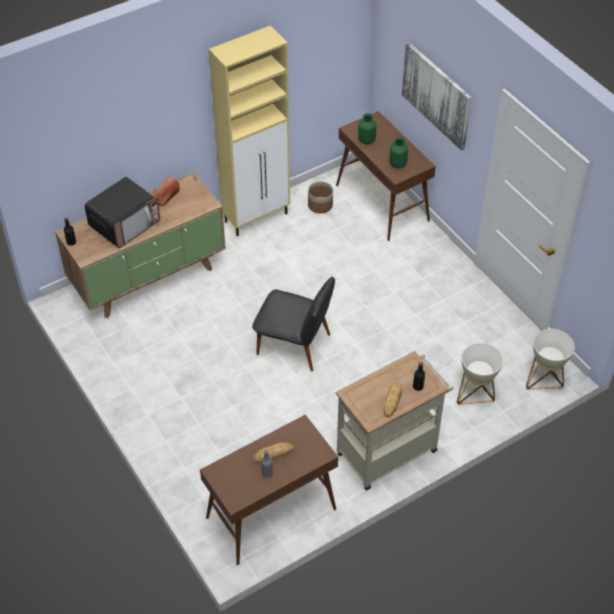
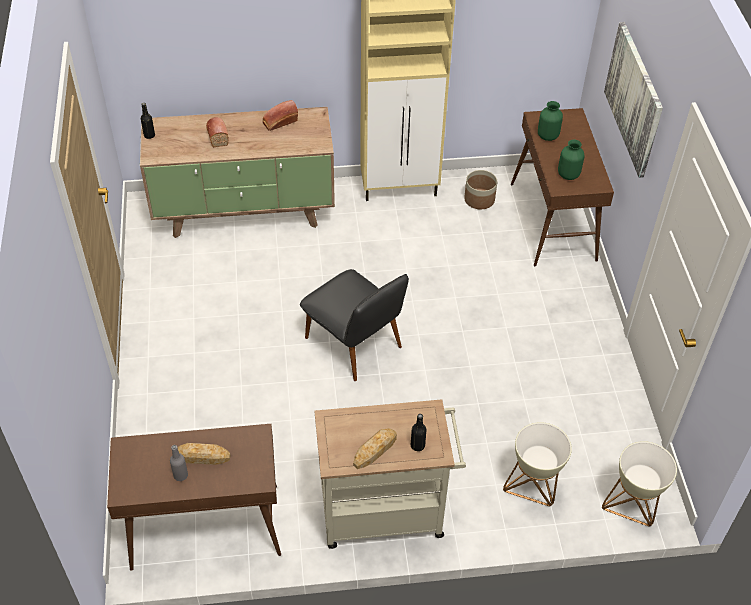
camera: 25 degrees right, 0 degrees up
microwave [85,177,160,248] -> bread [206,117,229,148]

